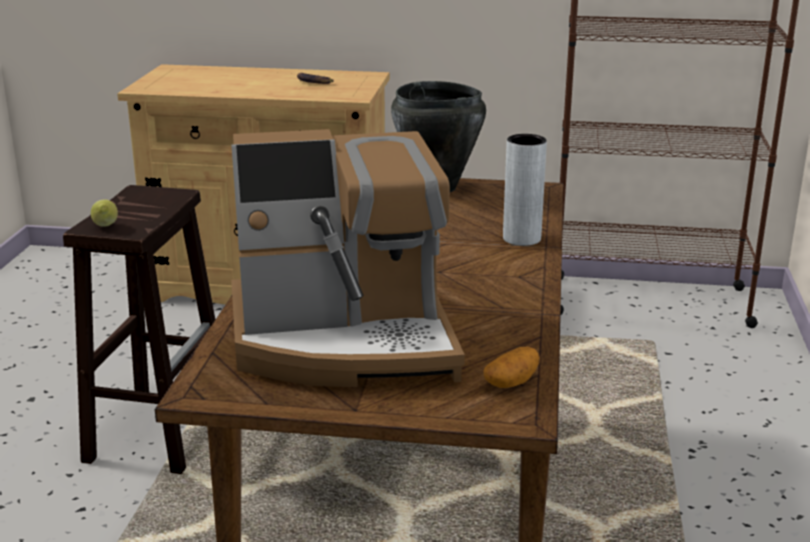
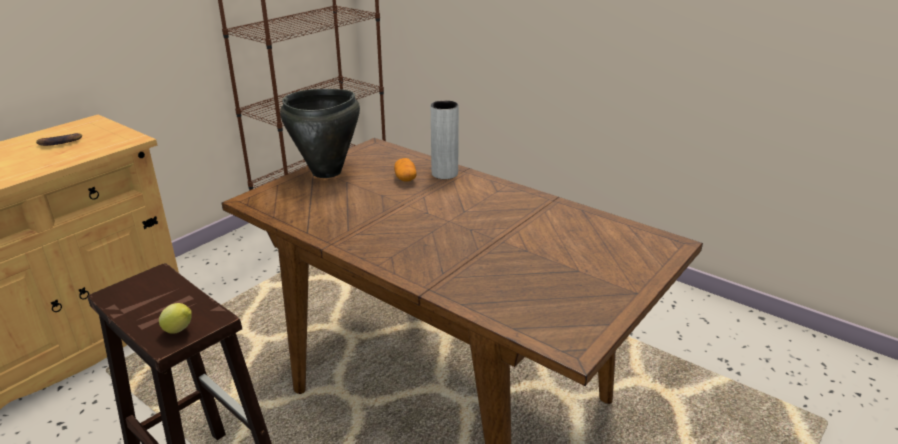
camera: 60 degrees left, 5 degrees up
coffee machine [231,129,465,387] -> none
potato [483,346,540,388] -> potato moved to [394,158,417,182]

